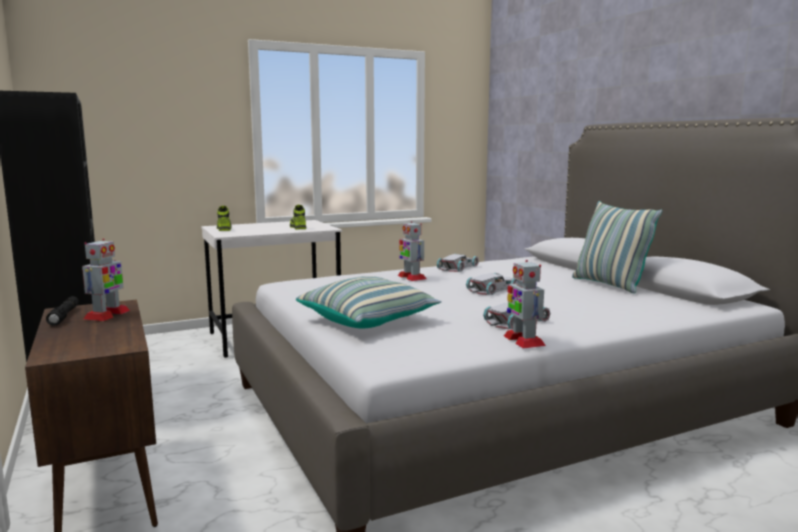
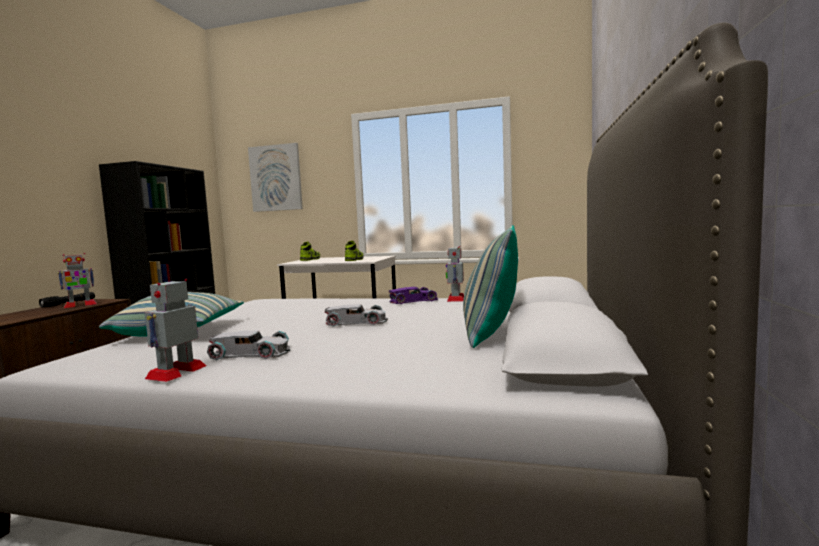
camera: 40 degrees right, 5 degrees down
toy robot [398,221,426,281] -> toy robot moved to [446,246,464,302]
white toy car [437,254,479,272] -> purple toy car [389,287,438,304]
none -> picture [248,143,303,212]

